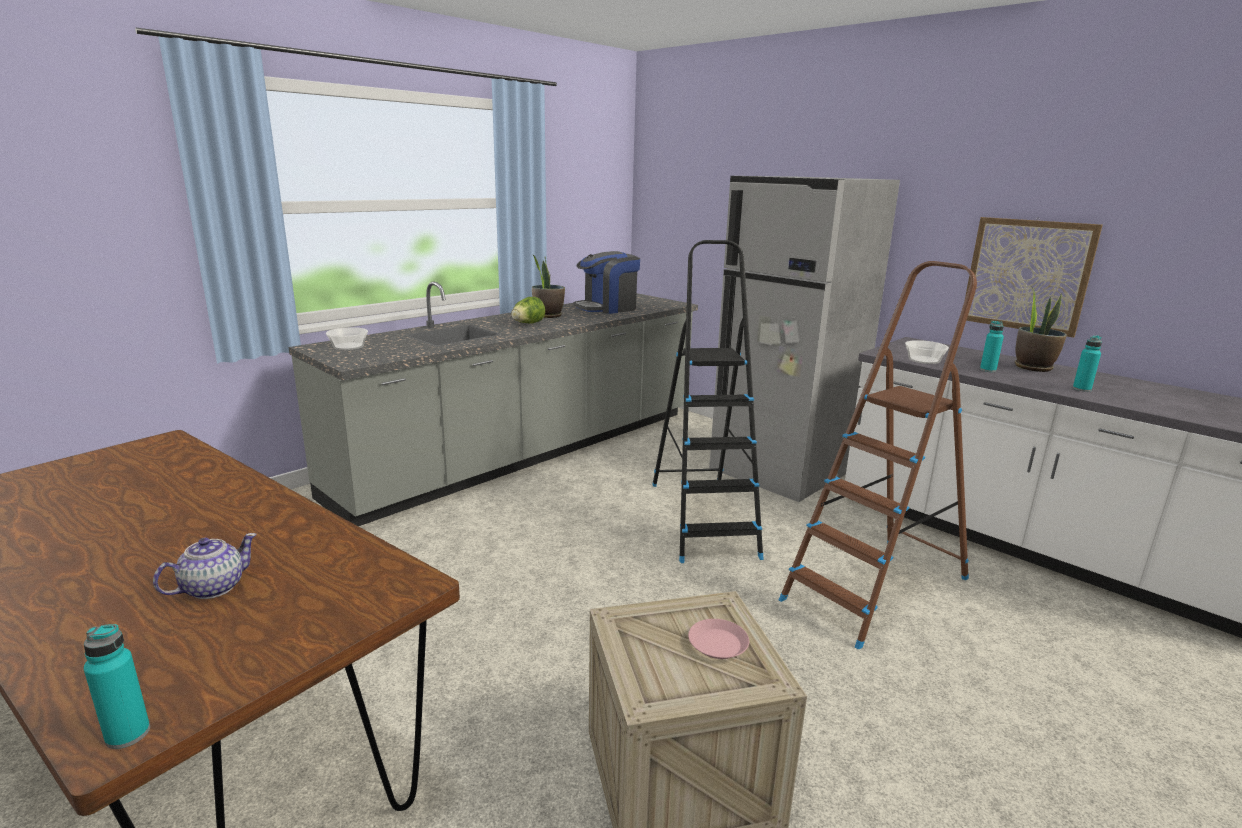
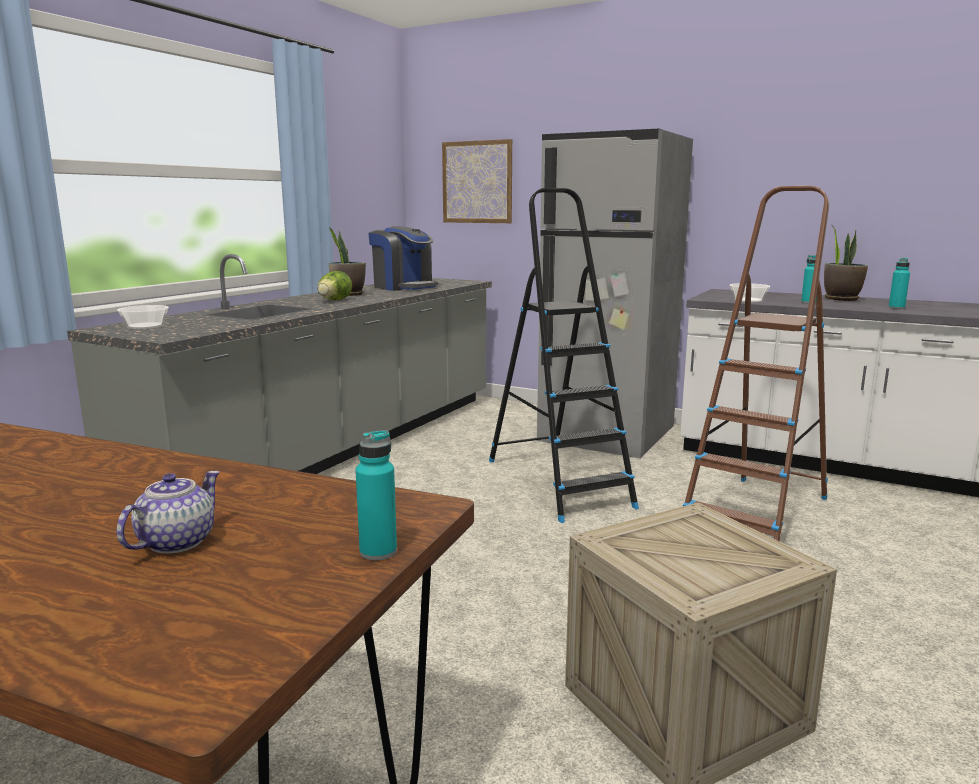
camera: 15 degrees left, 5 degrees down
turquoise bottle [84,624,150,749] -> turquoise bottle moved to [355,430,397,560]
coffee machine [573,251,640,314] -> coffee machine turned 90 degrees counterclockwise [368,226,438,291]
pink plate [688,619,749,659] -> none
picture [965,217,1103,338] -> picture moved to [442,139,512,223]

